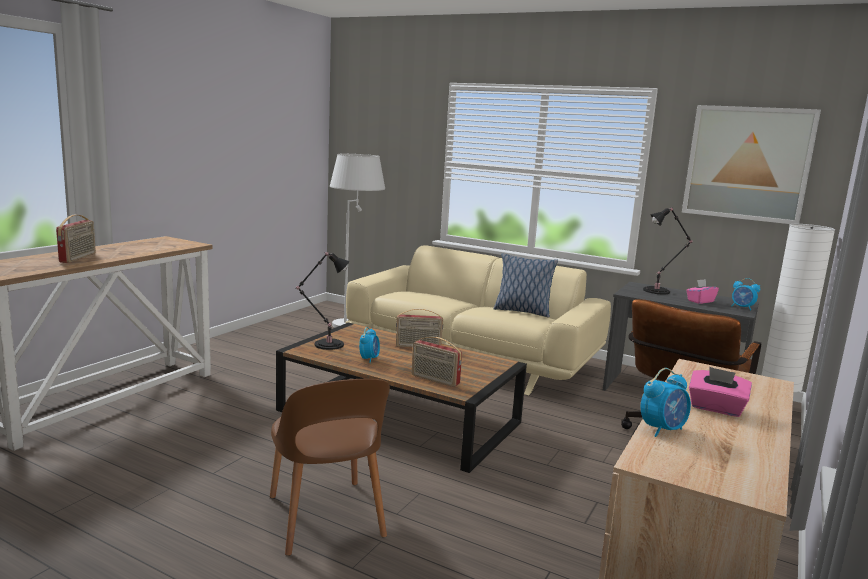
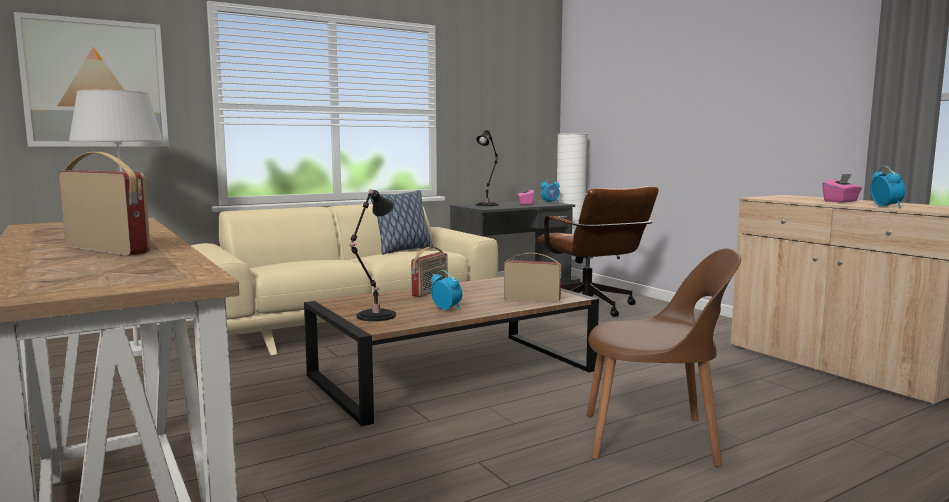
camera: 60 degrees left, 5 degrees down
radio [412,337,462,387] -> radio turned 135 degrees counterclockwise [504,253,562,303]
picture [682,105,821,224] -> picture moved to [14,12,169,147]

